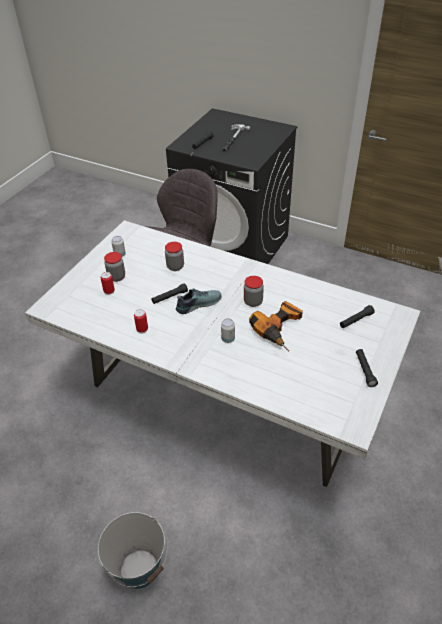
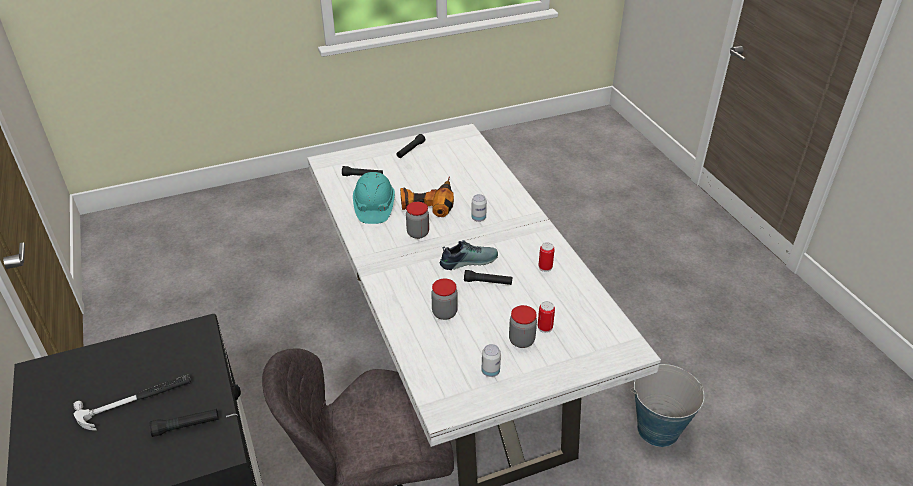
camera: 140 degrees left, 5 degrees down
bucket [98,512,168,589] -> bucket moved to [630,364,704,447]
shoe [176,288,221,314] -> shoe turned 150 degrees clockwise [440,240,498,270]
none -> turquoise hard hat [353,172,395,224]

